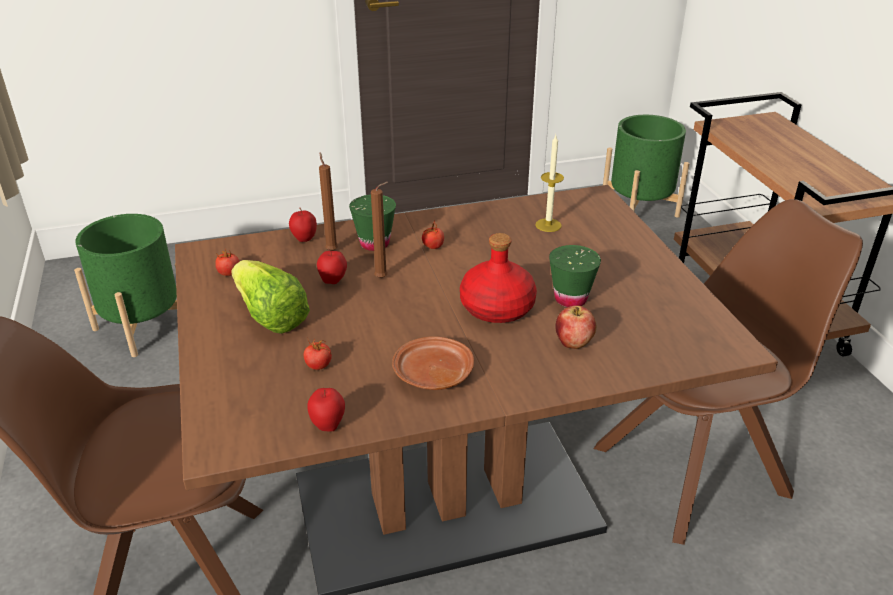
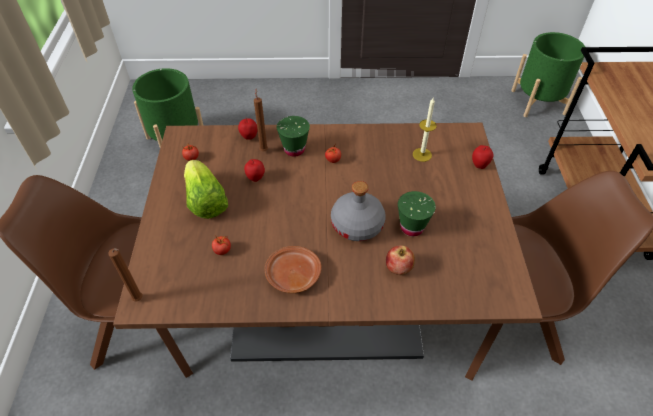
camera: 15 degrees right, 15 degrees up
apple [307,388,345,432] -> apple moved to [472,145,493,169]
brown candle [371,182,388,278] -> brown candle moved to [108,248,143,302]
red bottle [460,233,537,323] -> grey bottle [331,181,386,241]

